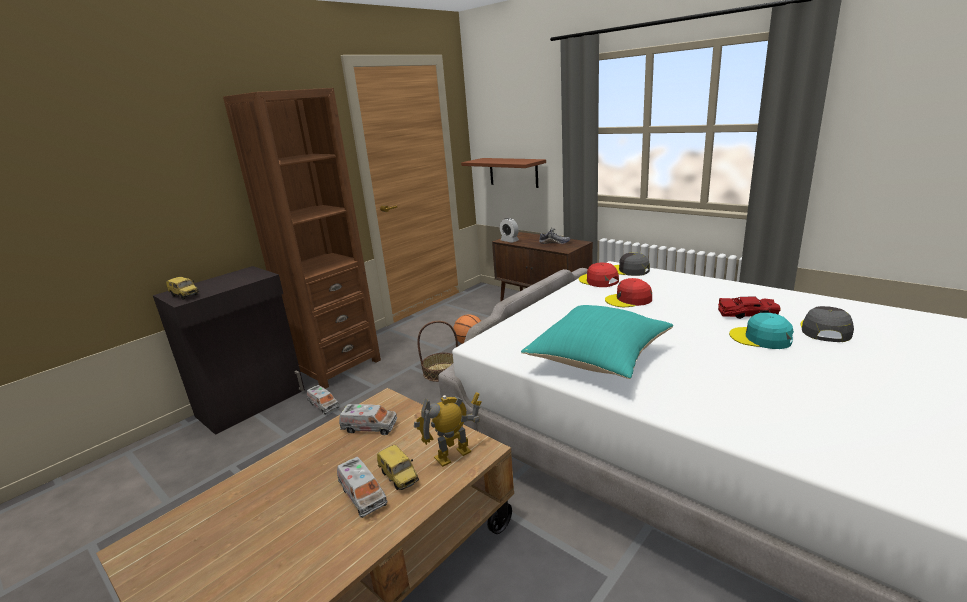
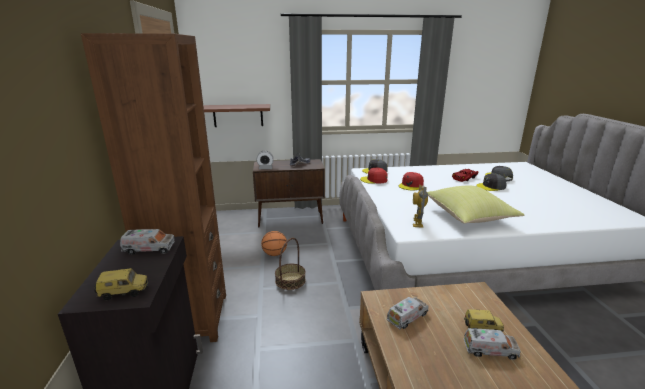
camera: 50 degrees left, 0 degrees up
toy truck [307,385,339,415] -> toy truck moved to [120,229,175,254]
toy robot [414,392,481,467] -> toy robot moved to [413,185,428,228]
turquoise pillow [521,305,673,379] -> yellow pillow [427,185,524,223]
turquoise cap [729,313,794,349] -> grey cap [476,173,507,191]

